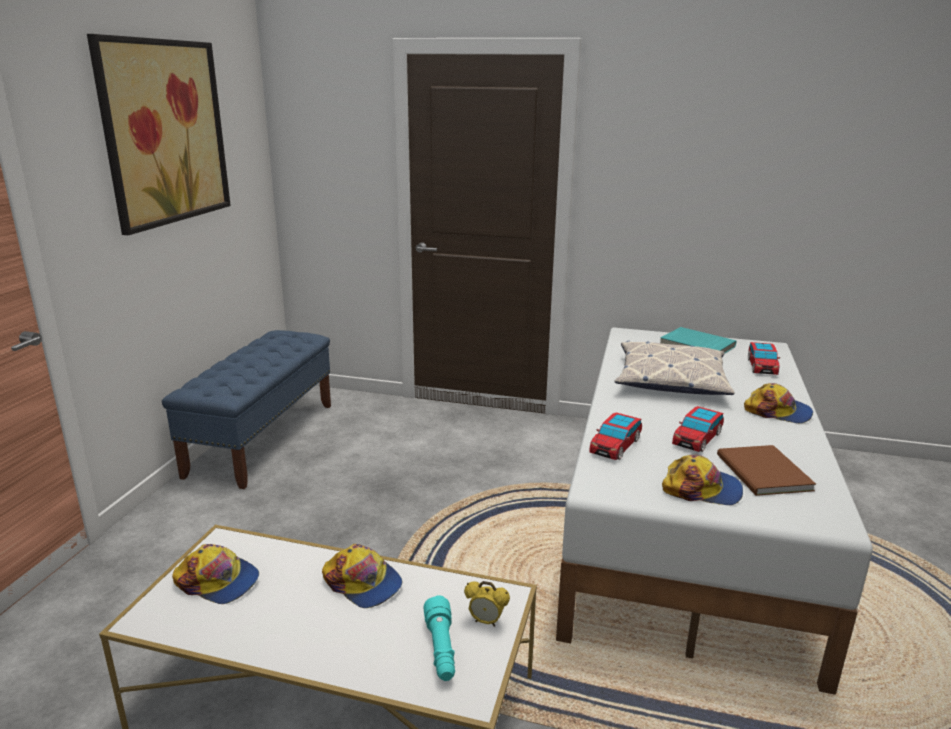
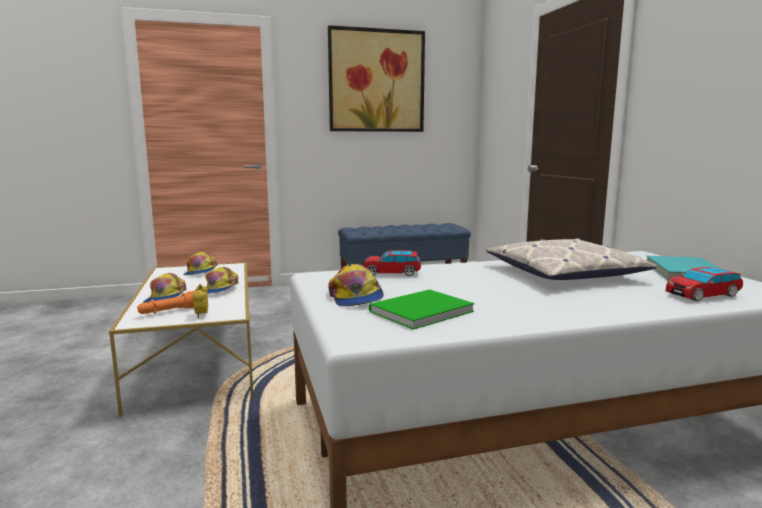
camera: 60 degrees right, 10 degrees down
turquoise flashlight [423,595,455,681] -> orange flashlight [137,291,195,314]
toy car [672,406,724,452] -> none
brown book [717,445,816,496] -> green book [369,289,475,329]
cap [744,383,813,423] -> cap moved to [143,273,187,303]

